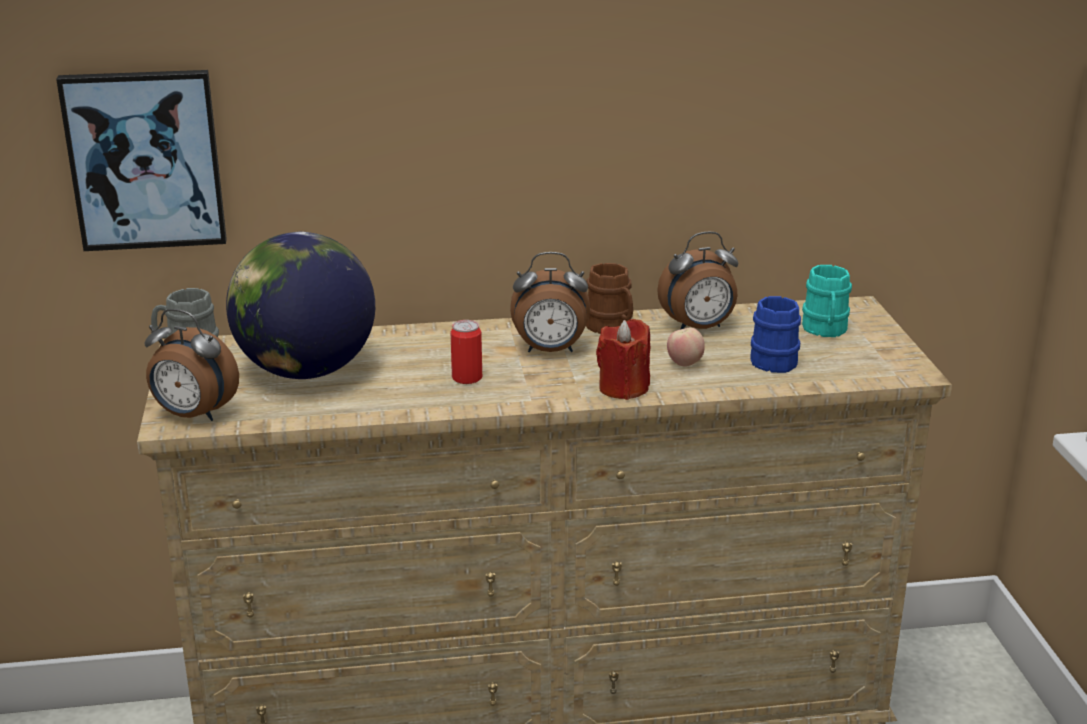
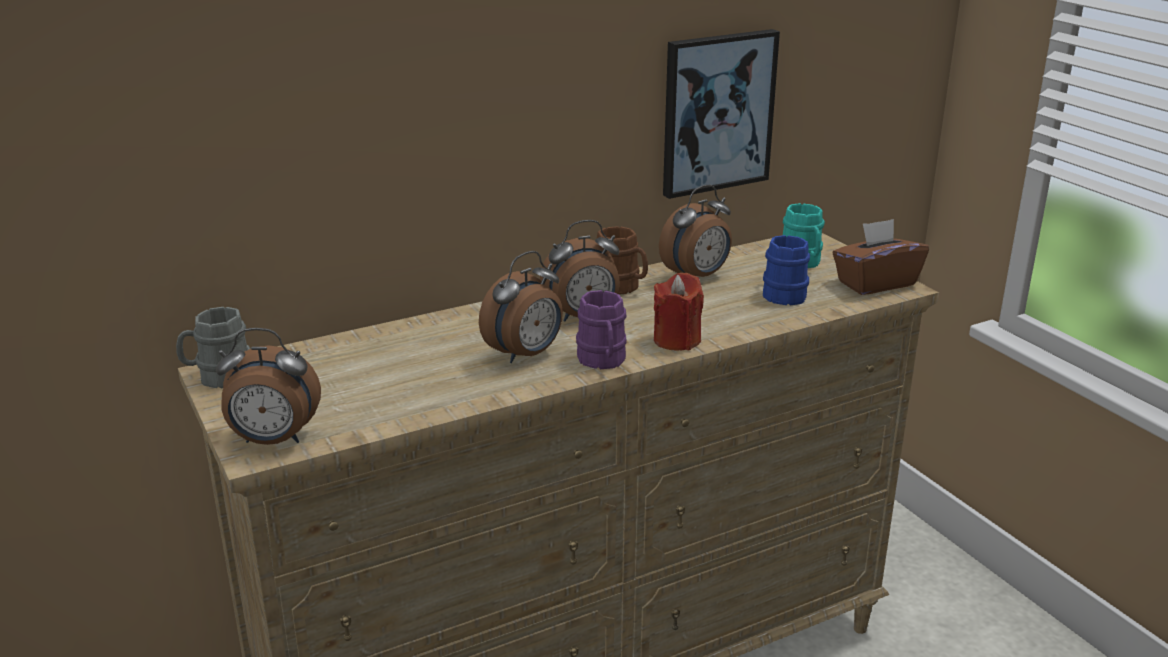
camera: 20 degrees left, 0 degrees up
picture [56,70,227,251] -> picture moved to [663,29,780,199]
globe [226,232,375,379] -> none
can [451,320,482,384] -> alarm clock [479,251,563,363]
apple [667,328,705,366] -> none
none -> purple mug [576,290,627,369]
none -> brown tissue box [832,219,929,295]

